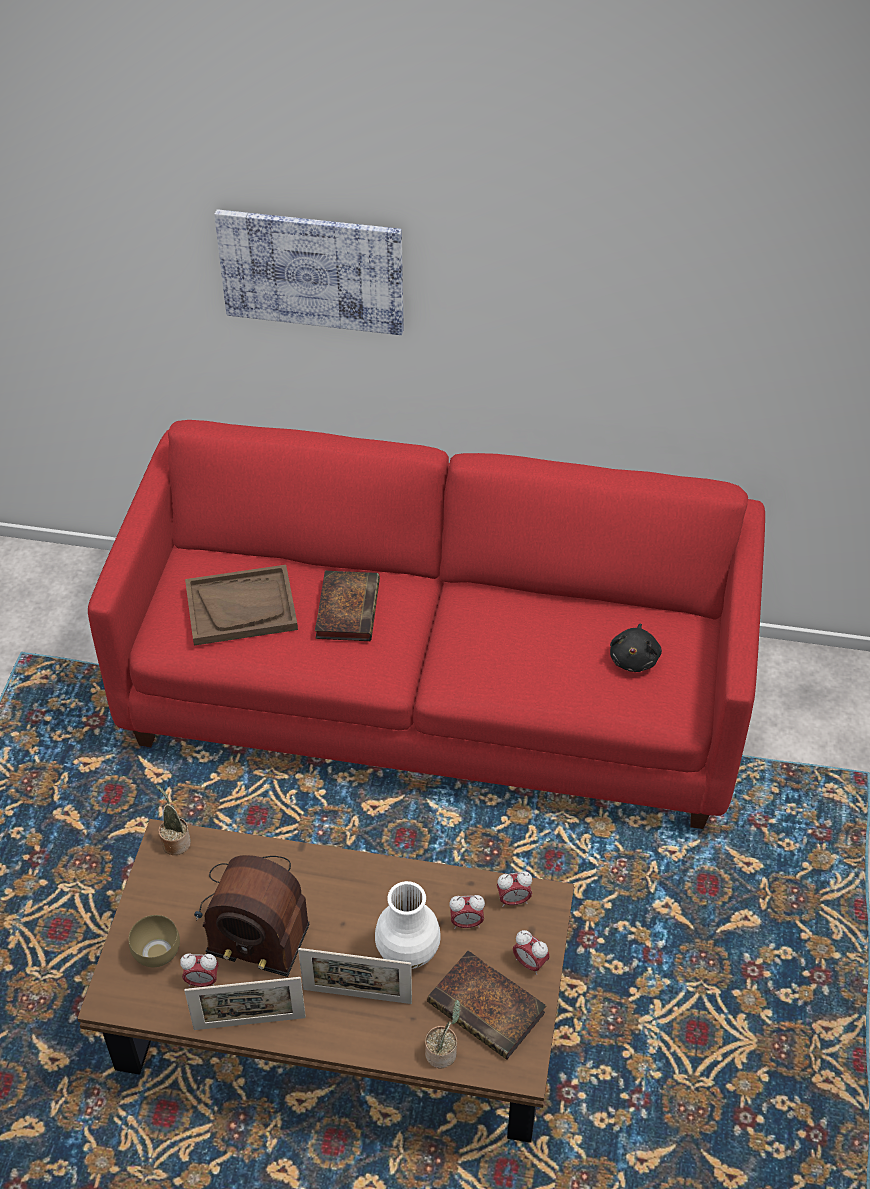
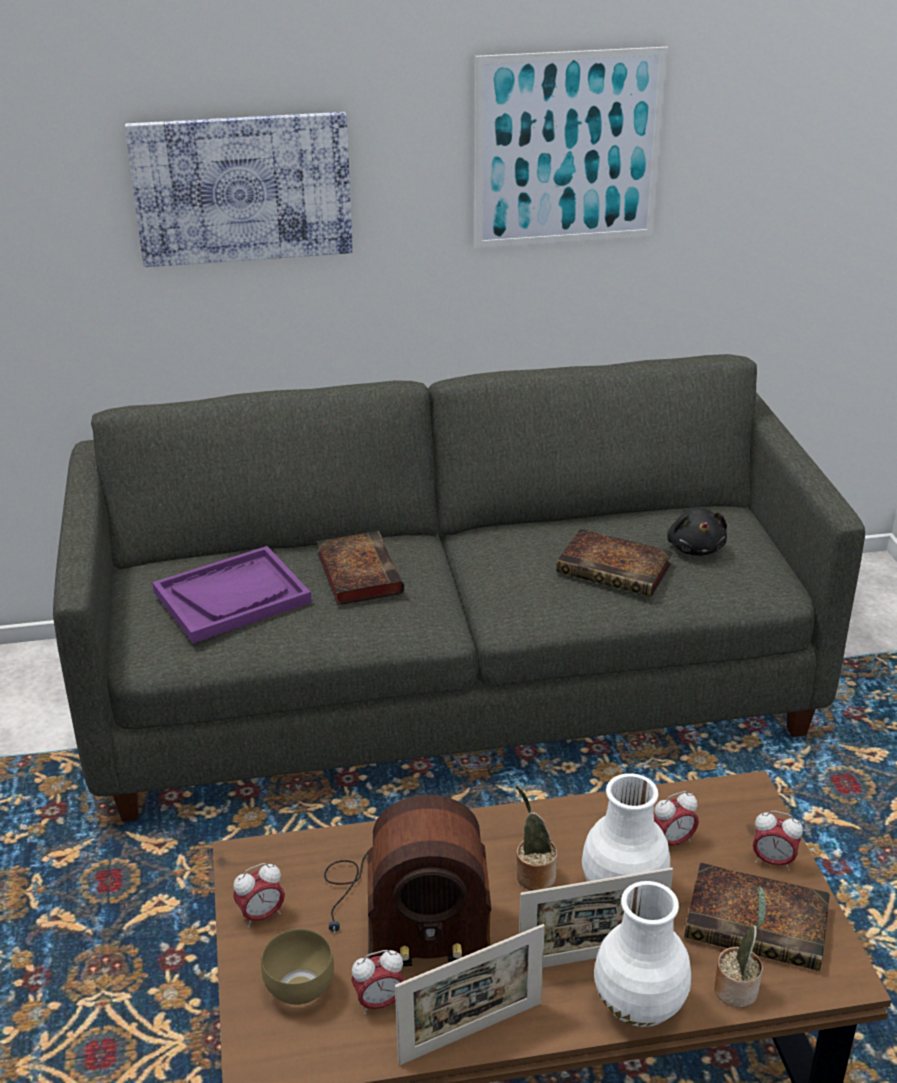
camera: 20 degrees left, 15 degrees down
red sofa [88,420,765,829] -> grey sofa [53,354,865,821]
potted plant [156,785,191,855] -> potted plant moved to [516,785,557,891]
brown tray [185,565,298,646] -> purple tray [152,546,312,643]
alarm clock [497,872,532,907] -> alarm clock moved to [233,863,285,928]
none -> picture [475,47,668,248]
none -> book [556,529,673,597]
none -> white vase [594,881,691,1027]

